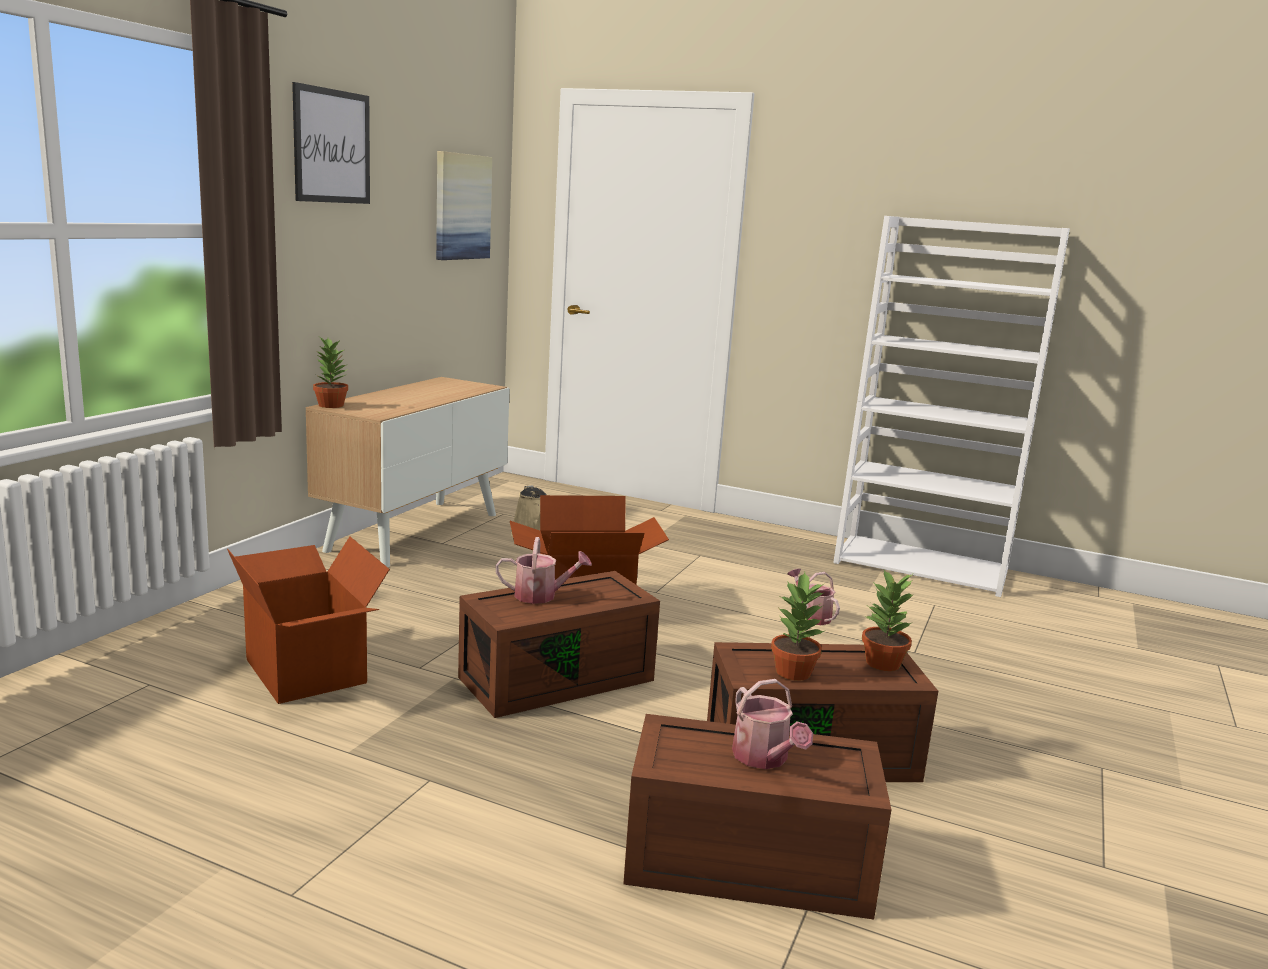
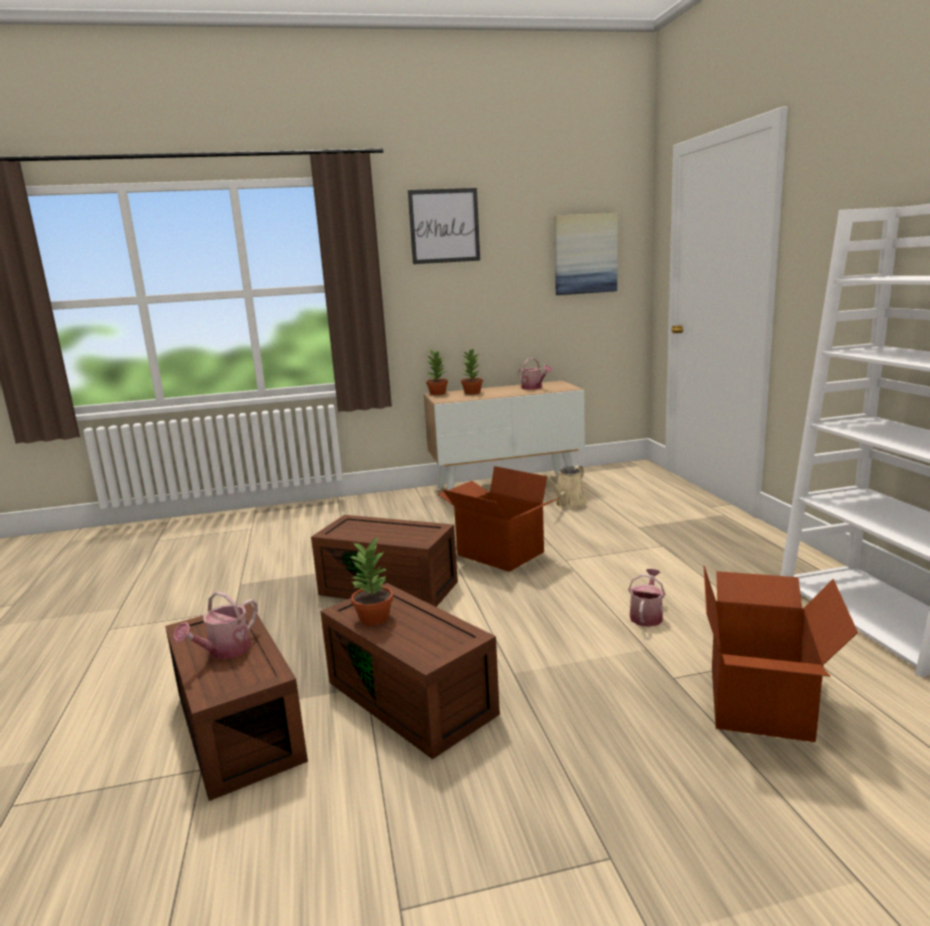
camera: 55 degrees right, 0 degrees up
cardboard box [227,536,390,704] -> cardboard box moved to [703,565,858,742]
watering can [496,537,592,604] -> watering can moved to [518,358,552,390]
potted plant [862,570,914,671] -> potted plant moved to [461,348,483,394]

